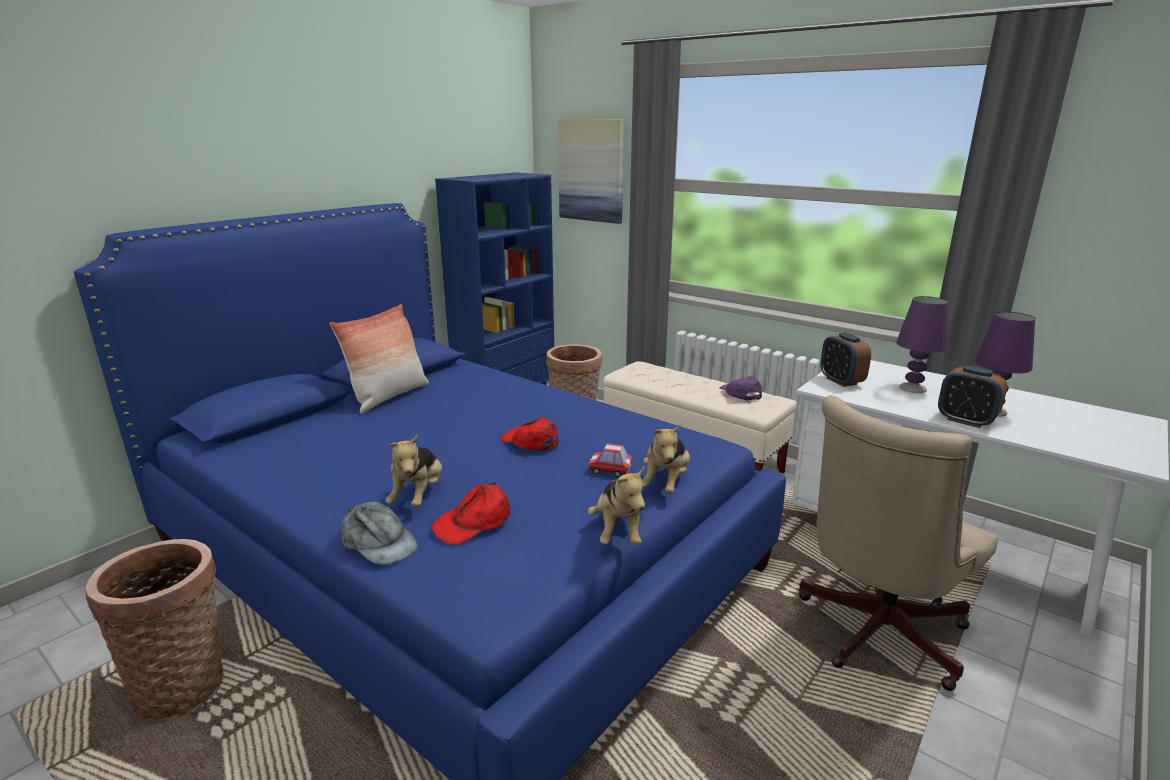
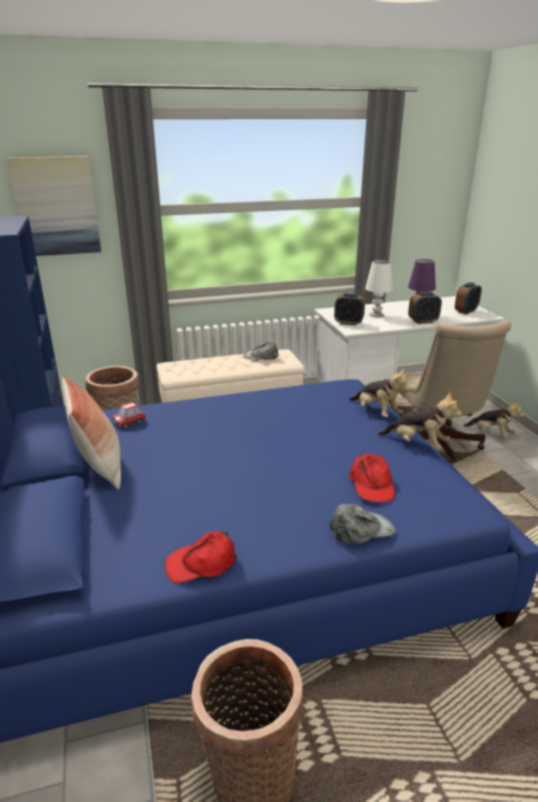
camera: 55 degrees left, 5 degrees up
plush toy [386,434,442,507] -> plush toy moved to [464,400,524,438]
red cap [500,417,559,450] -> red cap moved to [165,531,237,583]
toy car [588,443,633,477] -> toy car moved to [112,402,146,428]
purple cap [720,376,762,400] -> grey cap [243,342,279,360]
purple table lamp [896,296,948,393] -> white table lamp [365,260,393,318]
none -> alarm clock [455,282,482,314]

